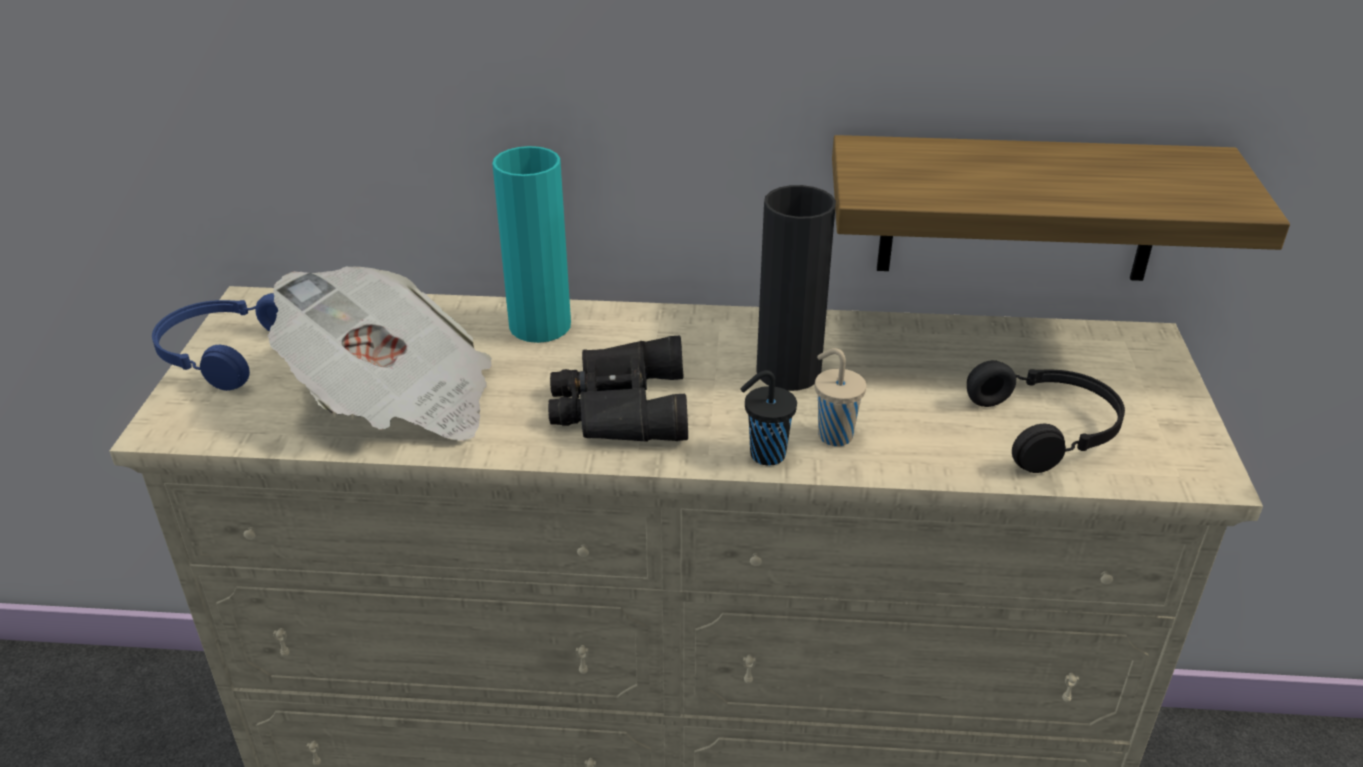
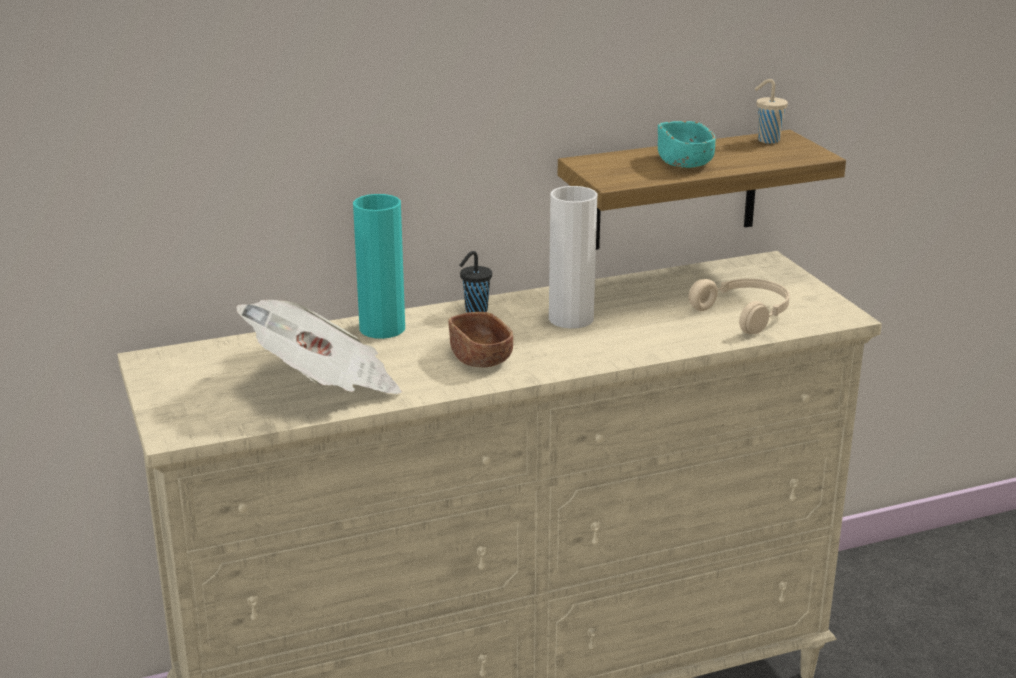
camera: 25 degrees left, 10 degrees down
blue headphones [152,293,278,391] -> none
black binoculars [548,336,688,441] -> brown bowl [448,312,513,367]
black cup [740,370,797,466] -> black cup moved to [459,251,492,313]
black vase [756,185,836,391] -> white vase [549,186,597,329]
beige cup [815,348,867,446] -> beige cup moved to [755,79,788,144]
black headphones [967,360,1125,473] -> beige headphones [688,279,790,334]
none -> turquoise bowl [658,121,716,168]

